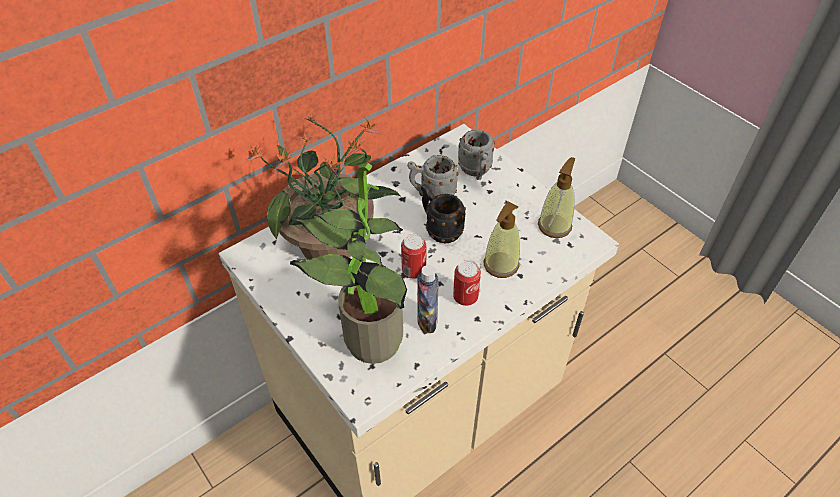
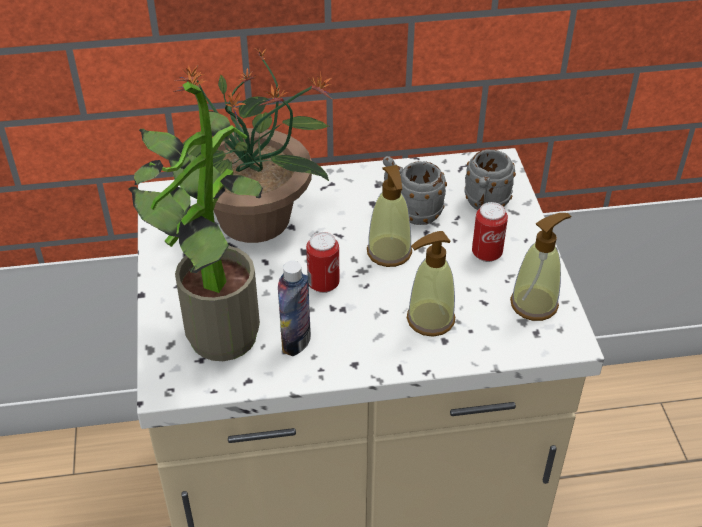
camera: 30 degrees right, 5 degrees down
black mug [421,184,466,244] -> soap dispenser [367,165,412,267]
can [453,260,481,306] -> can moved to [472,202,508,262]

